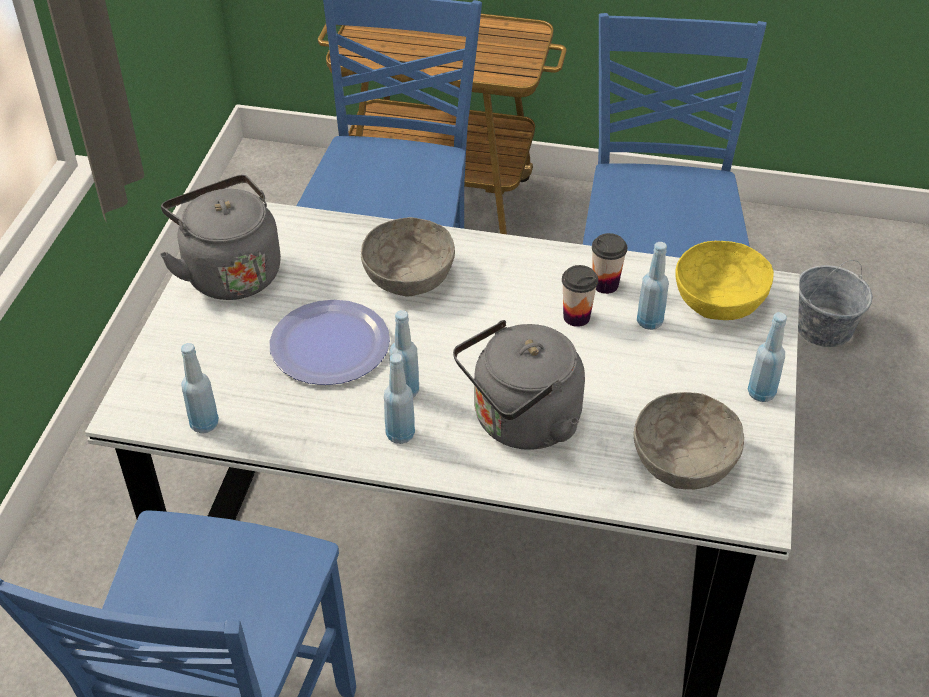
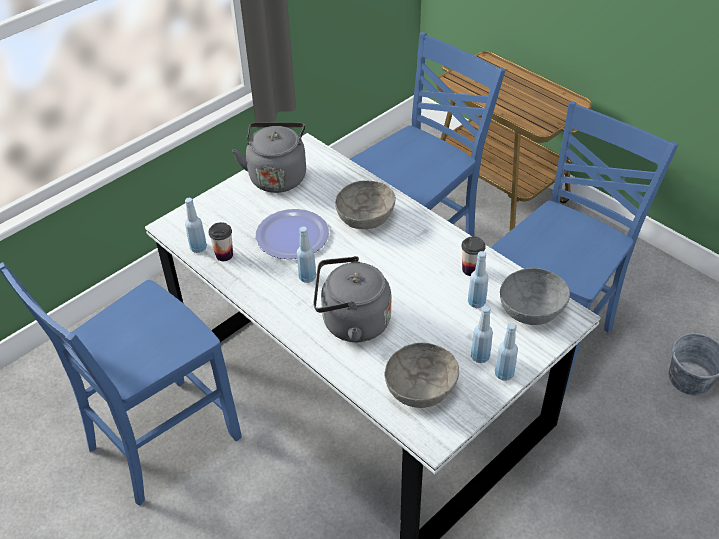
camera: 35 degrees right, 0 degrees up
blue bottle [384,353,415,444] -> blue bottle moved to [471,306,493,363]
cup [562,265,598,327] -> cup moved to [209,222,233,261]
yellow bowl [675,241,774,320] -> grey bowl [500,268,570,325]

